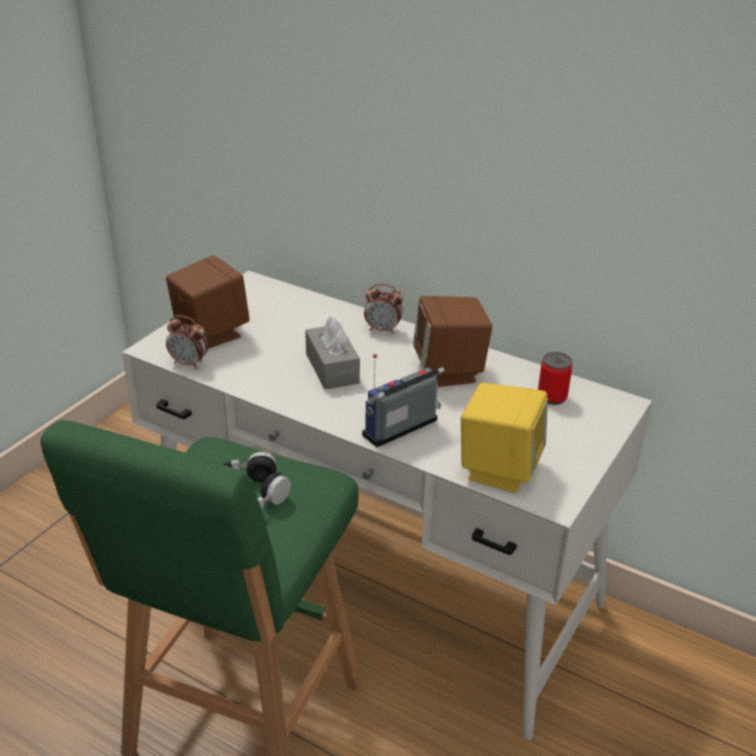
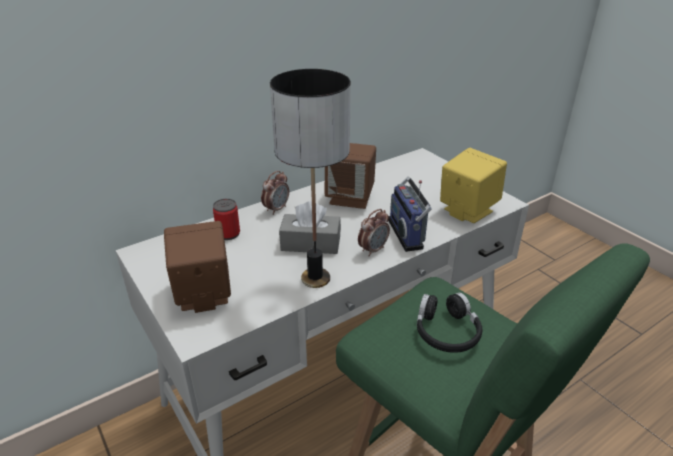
camera: 65 degrees left, 0 degrees up
alarm clock [166,315,208,369] -> alarm clock moved to [358,209,390,257]
can [538,352,572,405] -> can moved to [213,199,240,240]
none -> table lamp [270,69,351,288]

